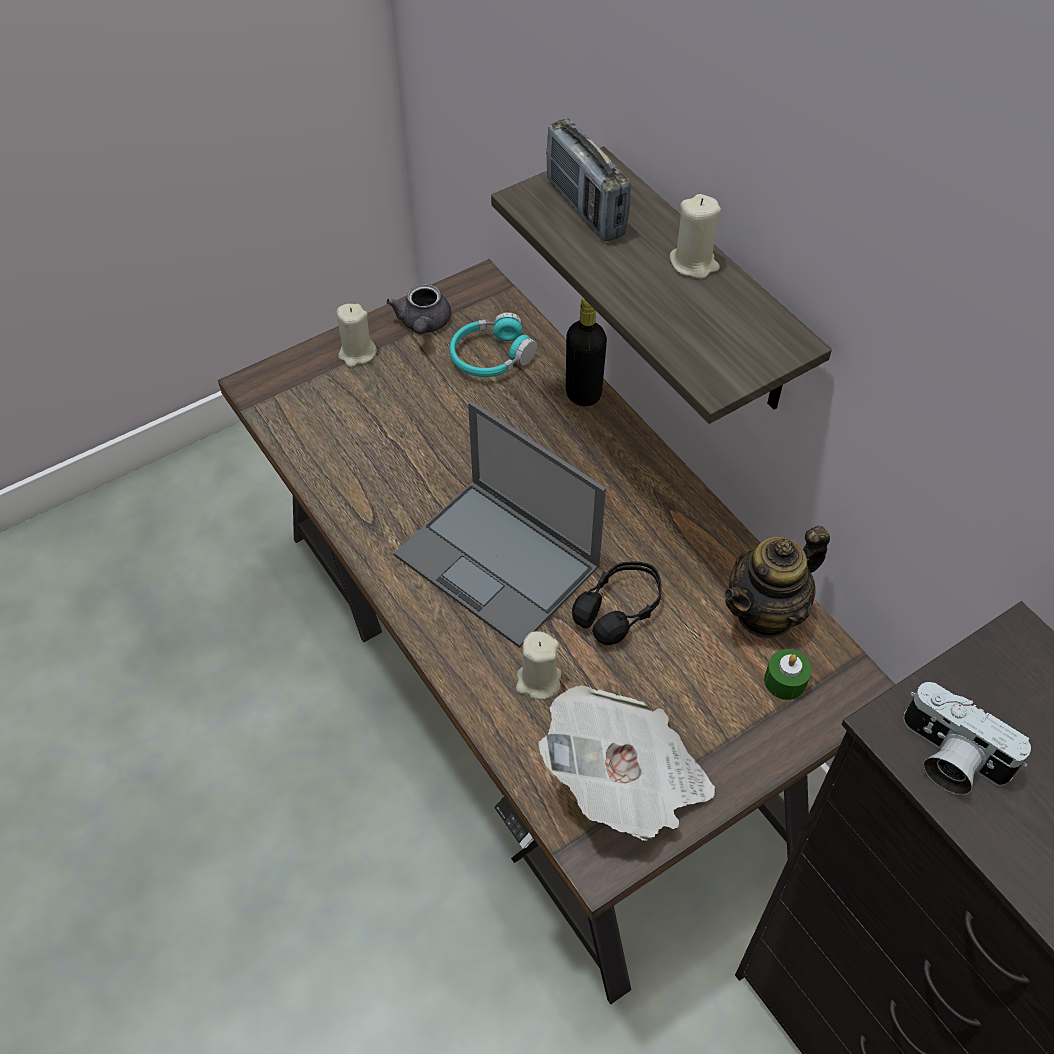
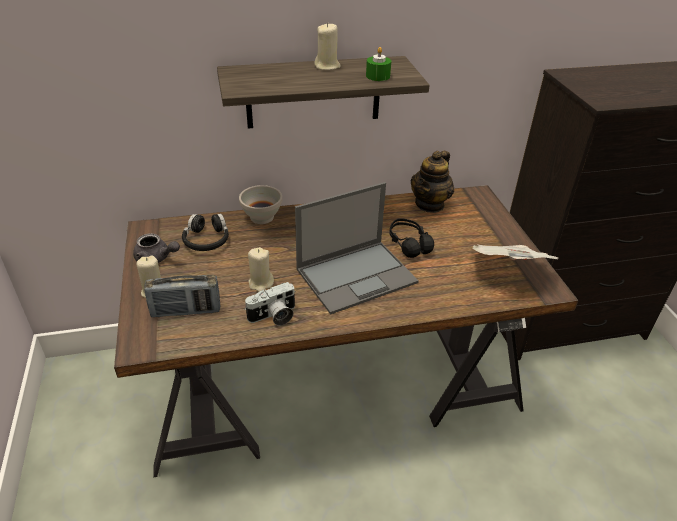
camera: 70 degrees left, 15 degrees down
turquoise headphones [449,312,537,377] -> black headphones [182,213,229,251]
beige candle [516,631,561,700] -> beige candle moved to [248,247,274,292]
radio [546,119,631,241] -> radio moved to [144,275,220,317]
black bottle [566,297,607,406] -> white bowl [239,185,282,224]
teapot [724,526,830,639] -> teapot turned 45 degrees clockwise [411,151,454,213]
green candle [764,649,812,700] -> green candle moved to [366,47,391,81]
camera [904,682,1031,795] -> camera moved to [244,282,295,326]

